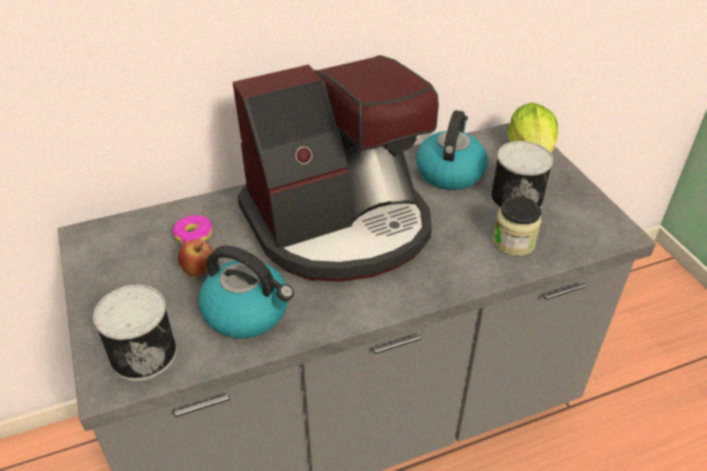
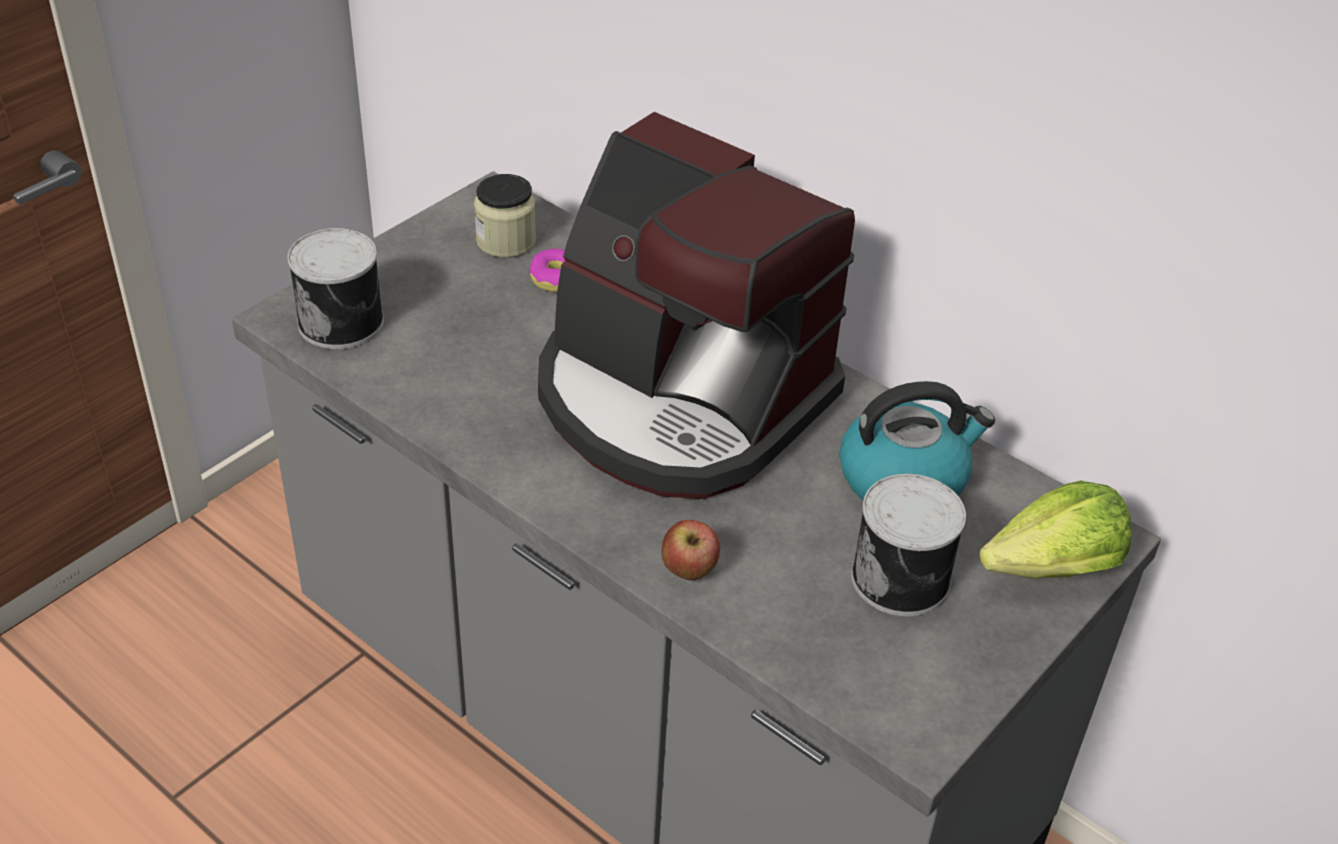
camera: 60 degrees right, 0 degrees up
apple [178,239,213,277] -> apple moved to [661,520,720,580]
kettle [198,245,294,339] -> none
jar [493,196,542,256] -> jar moved to [474,174,536,258]

